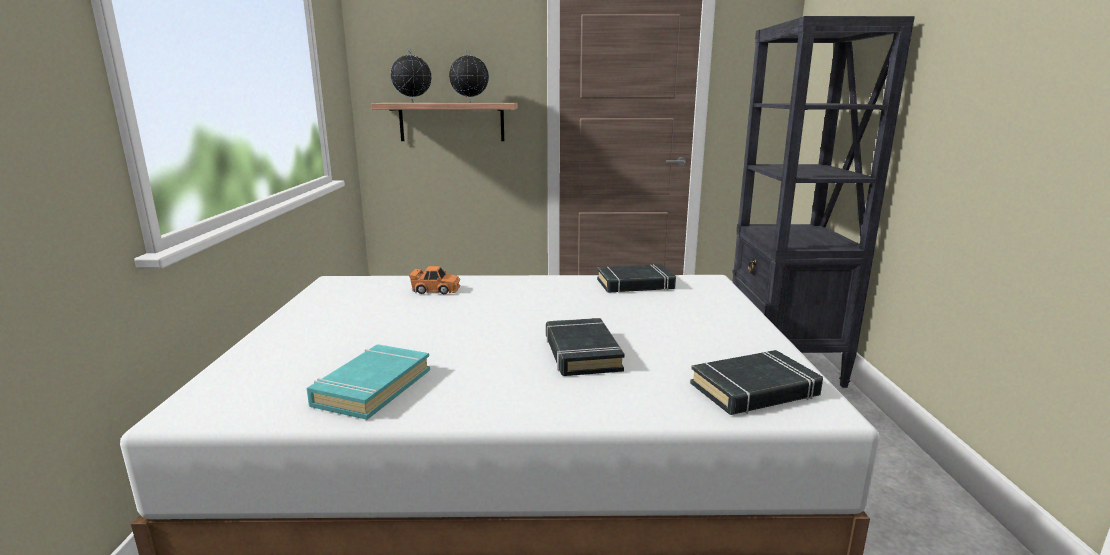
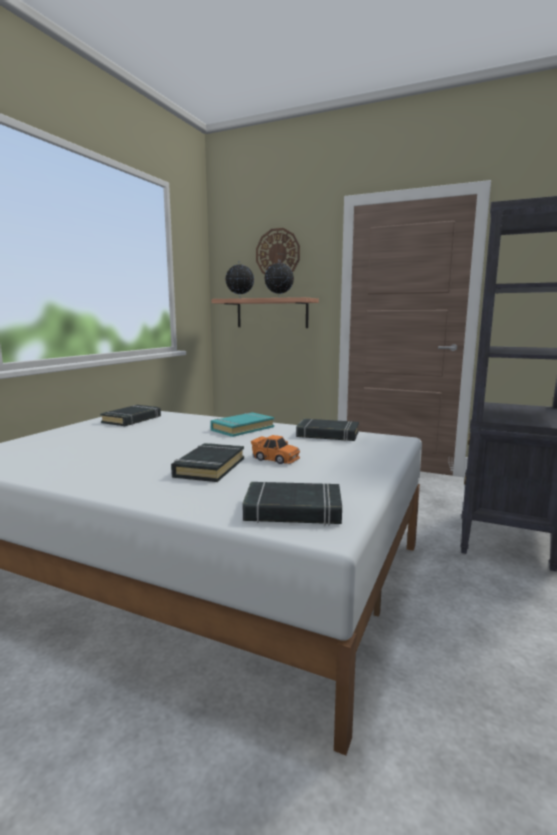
camera: 25 degrees right, 5 degrees down
turquoise book [307,344,430,420] -> turquoise book moved to [210,412,274,437]
orange toy car [409,266,460,294] -> orange toy car moved to [251,435,300,464]
none -> black book [100,405,161,426]
none -> wall clock [256,228,300,274]

